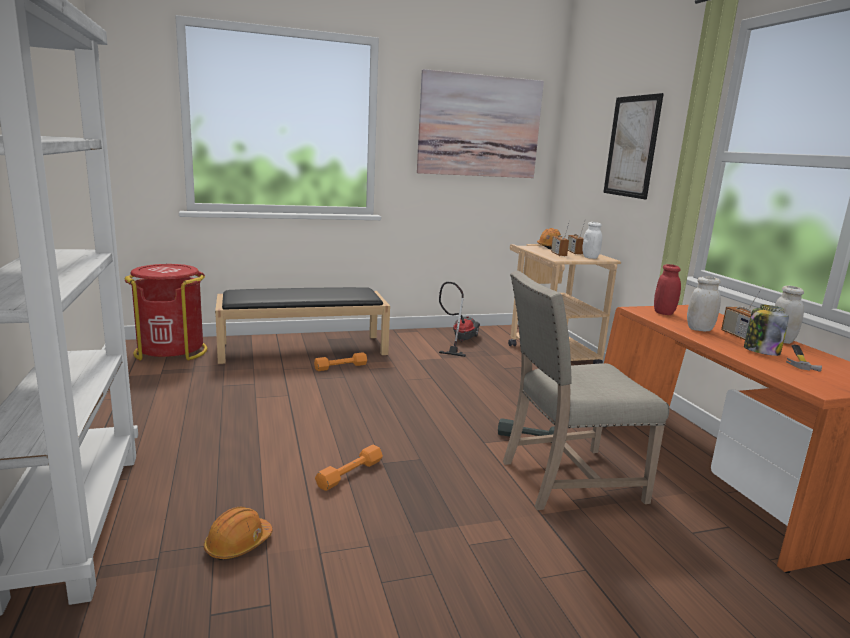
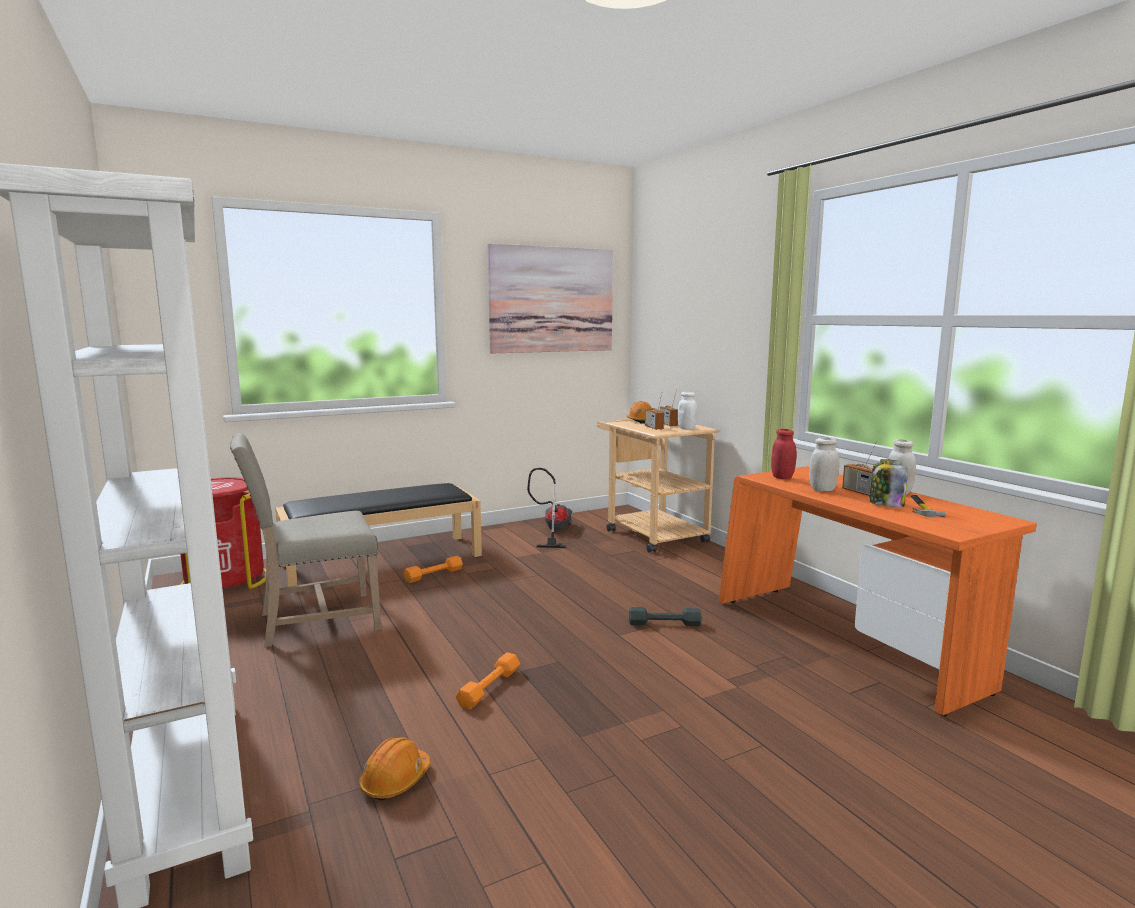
camera: 10 degrees left, 5 degrees down
beige chair [503,271,669,510] -> beige chair moved to [230,433,381,647]
picture [603,93,664,199] -> none

